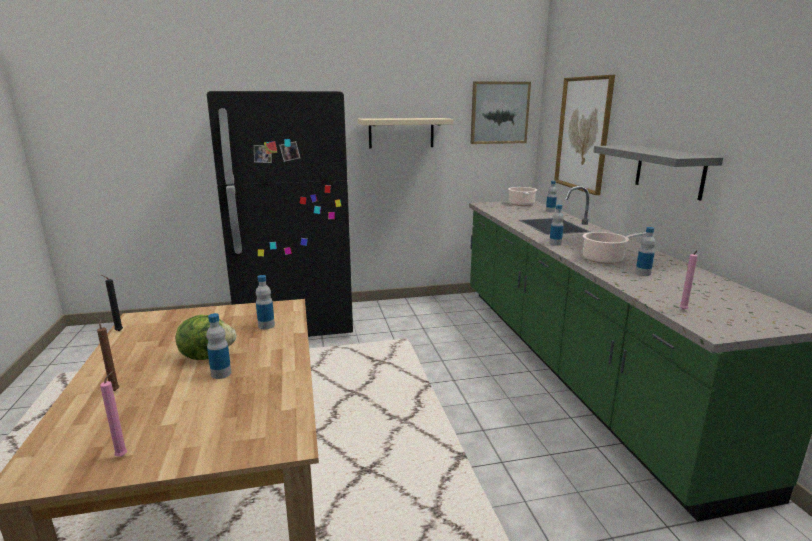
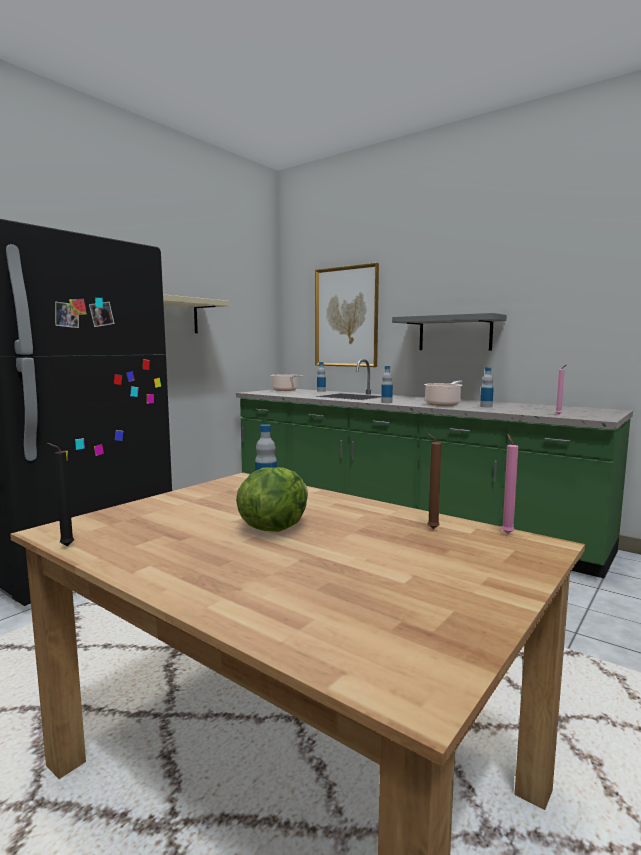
camera: 40 degrees left, 10 degrees down
brown candle [97,319,119,391] -> brown candle moved to [426,432,442,529]
pink candle [100,370,127,457] -> pink candle moved to [502,434,518,534]
bottle [206,313,231,379] -> none
picture [470,81,531,144] -> none

